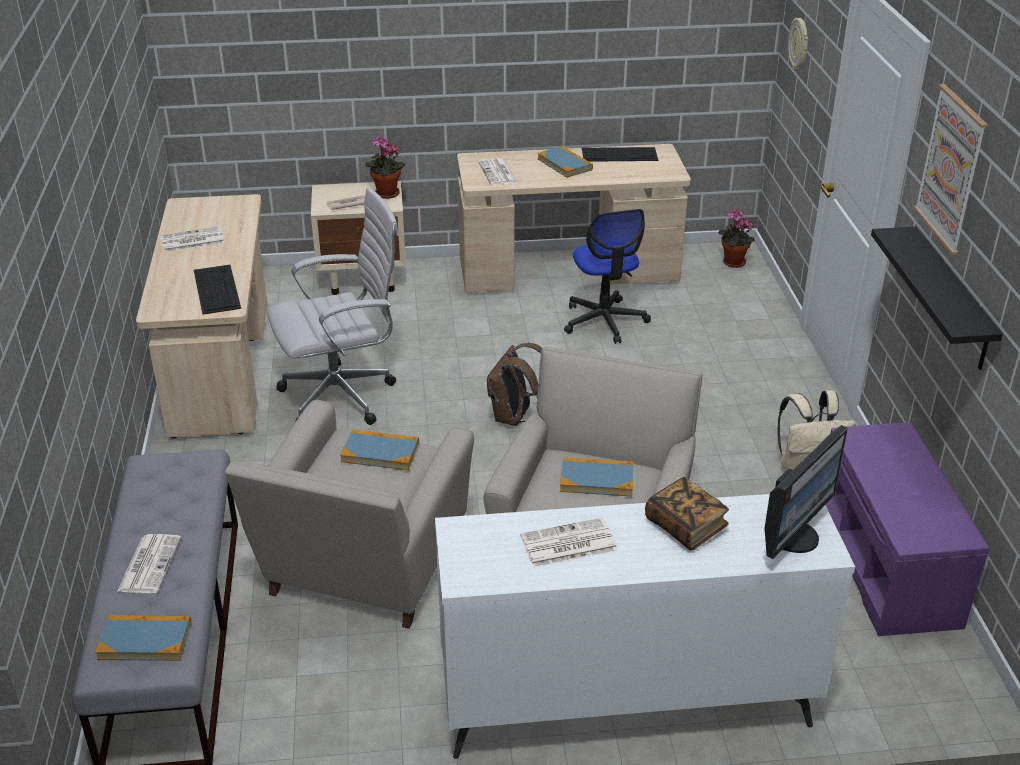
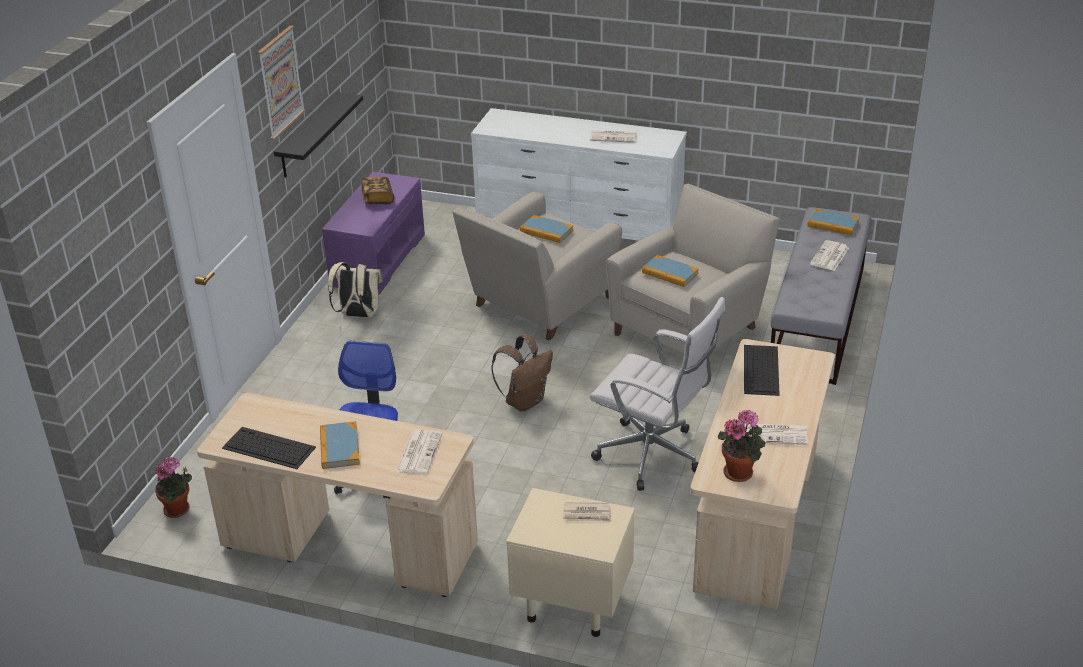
camera: 155 degrees left, 0 degrees up
white office chair [267,187,399,425] -> white office chair turned 150 degrees counterclockwise [590,297,725,491]
potted plant [366,136,405,199] -> potted plant moved to [718,410,765,482]
book [645,477,729,551] -> book moved to [361,177,394,204]
monitor [765,425,848,559] -> none
wall clock [788,18,808,70] -> none

